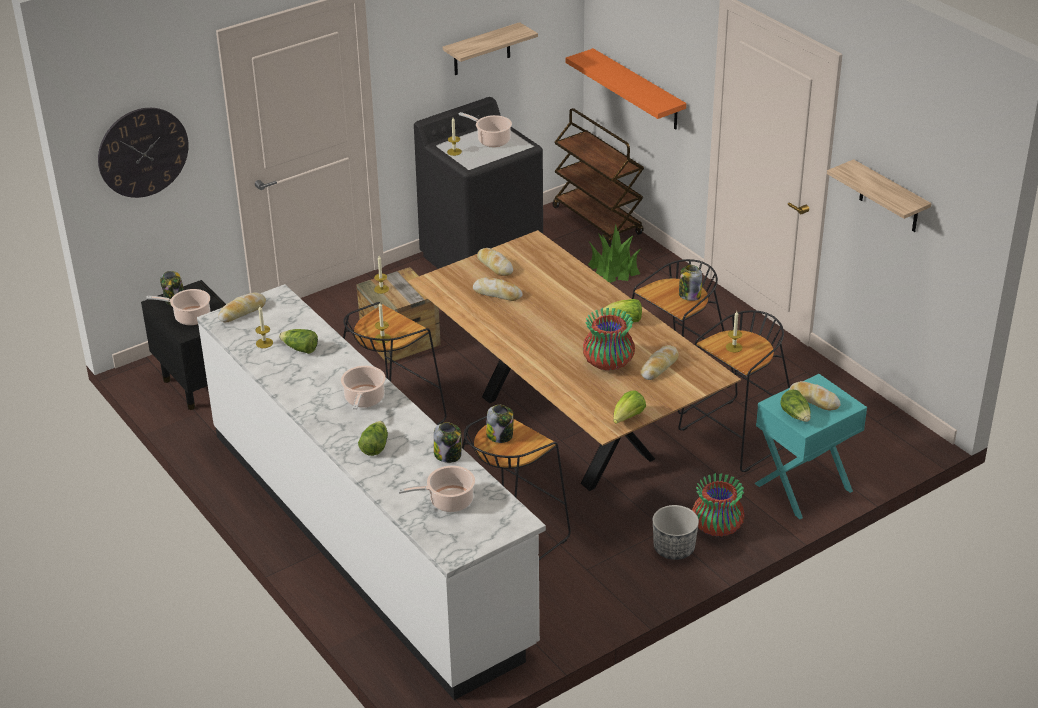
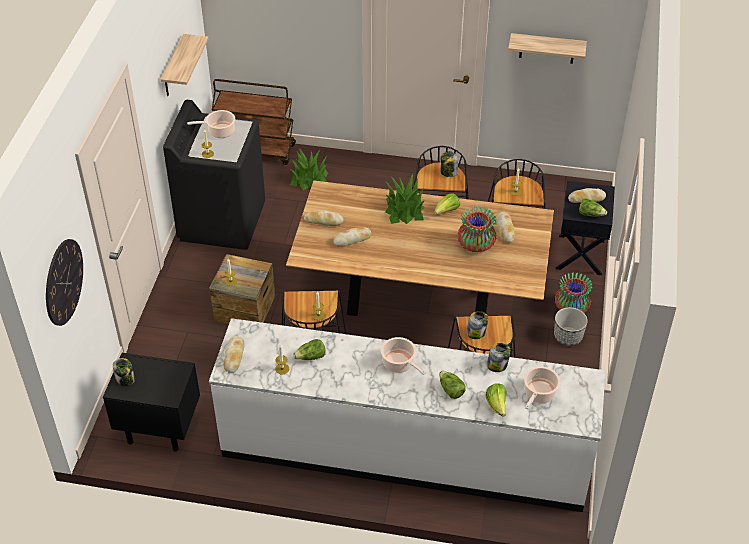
camera: 45 degrees left, 10 degrees up
cooking pot [146,289,210,325] -> none
orange shelf [566,48,686,130] -> none
lettuce [614,390,646,424] -> lettuce moved to [486,384,507,417]
turquoise nightstand [754,374,867,519] -> black nightstand [555,181,615,275]
none -> potted plant [385,174,425,224]

